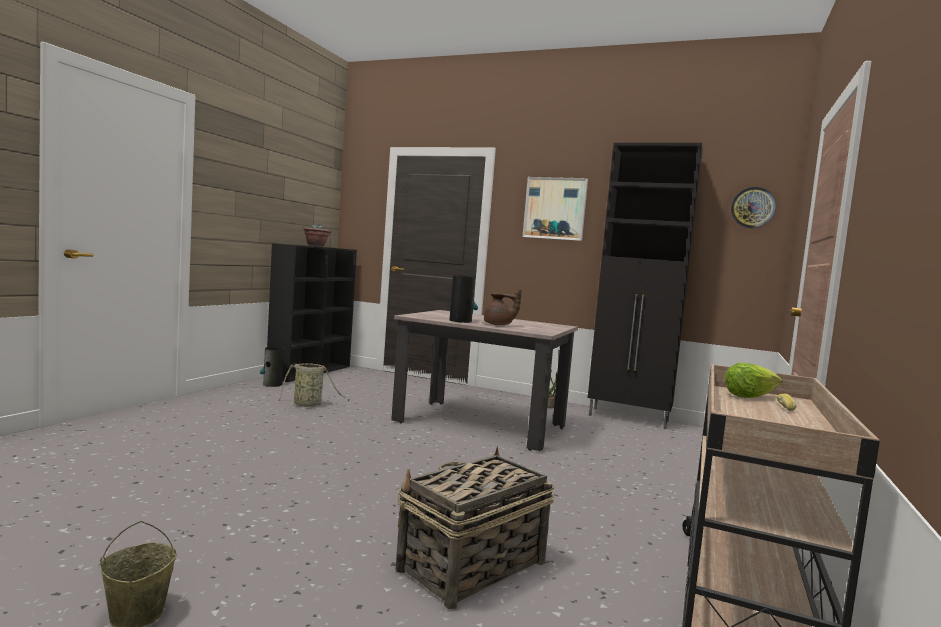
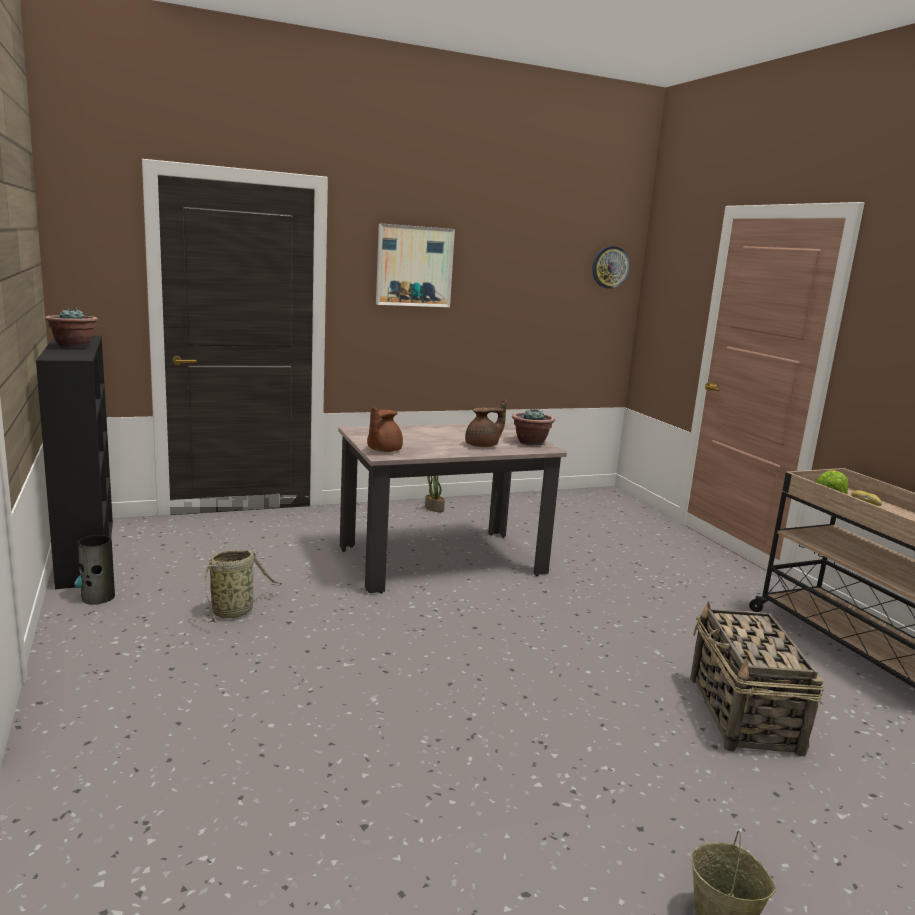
camera: 45 degrees left, 10 degrees up
vase [449,275,478,323] -> none
black cabinet [588,143,703,429] -> none
none -> brown teapot [367,407,403,452]
none -> potted plant [512,408,555,445]

